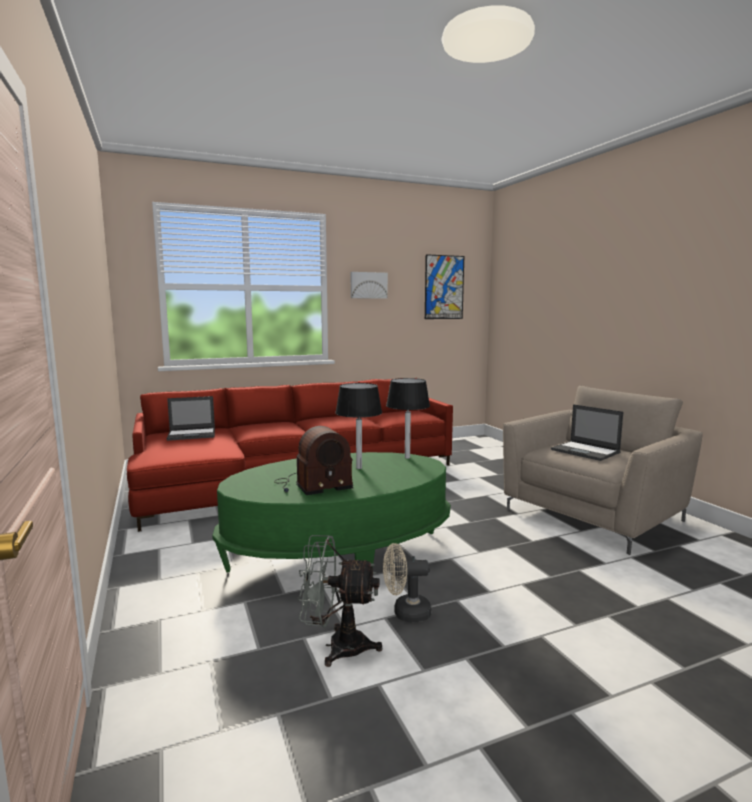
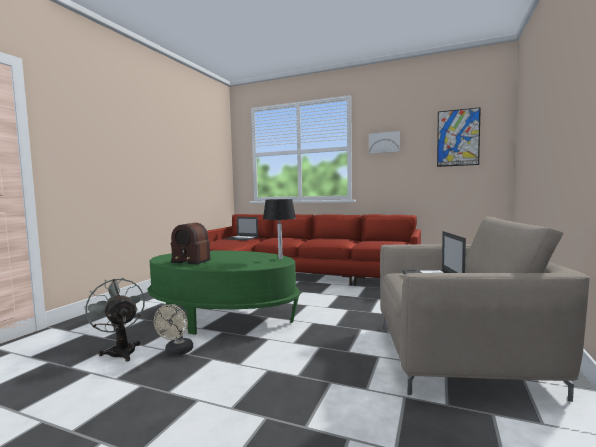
camera: 45 degrees right, 5 degrees down
black table lamp [335,383,382,469] -> none
beige fan [383,543,431,622] -> beige fan turned 120 degrees counterclockwise [154,304,193,355]

